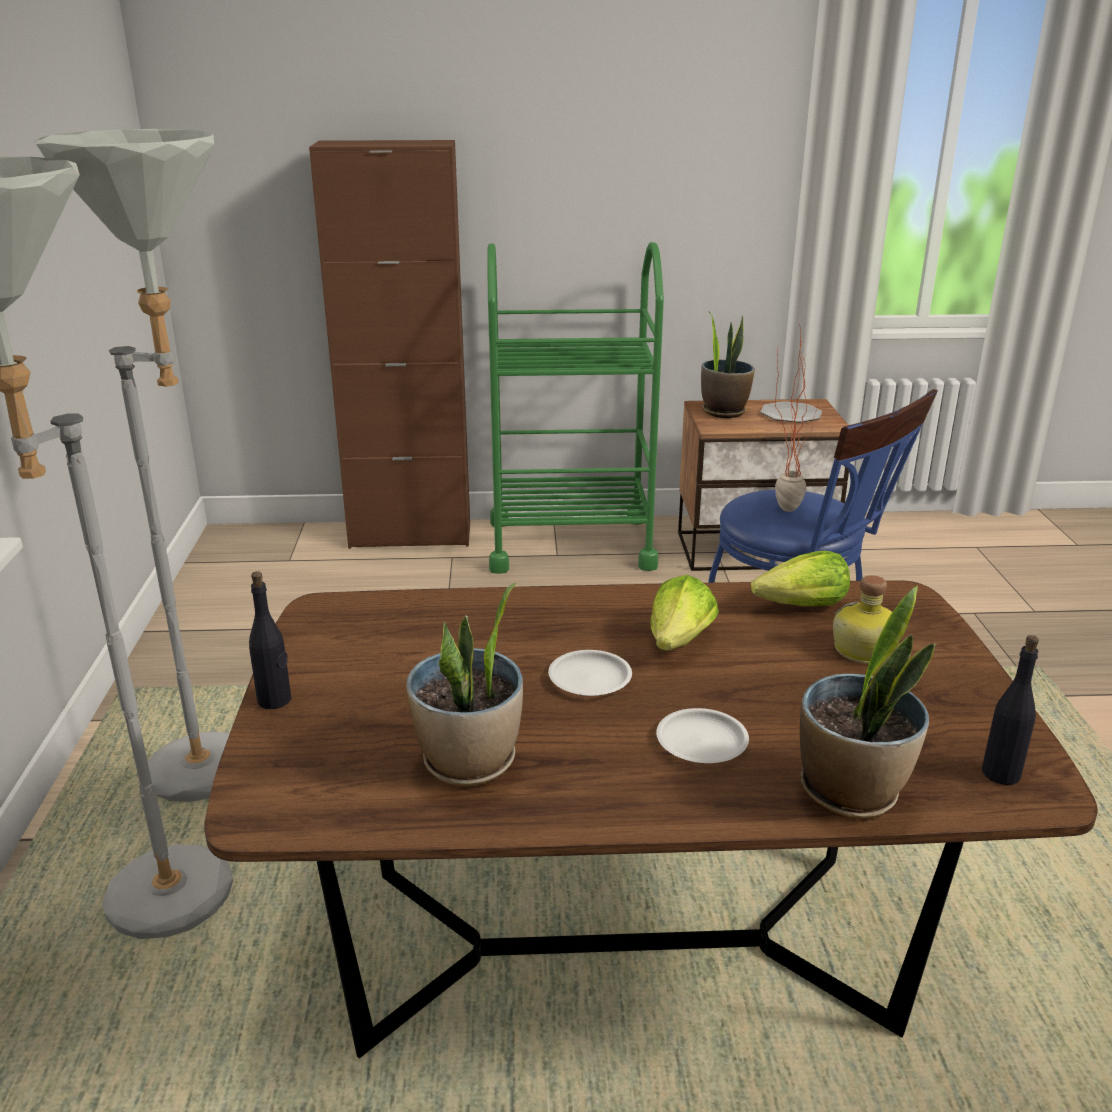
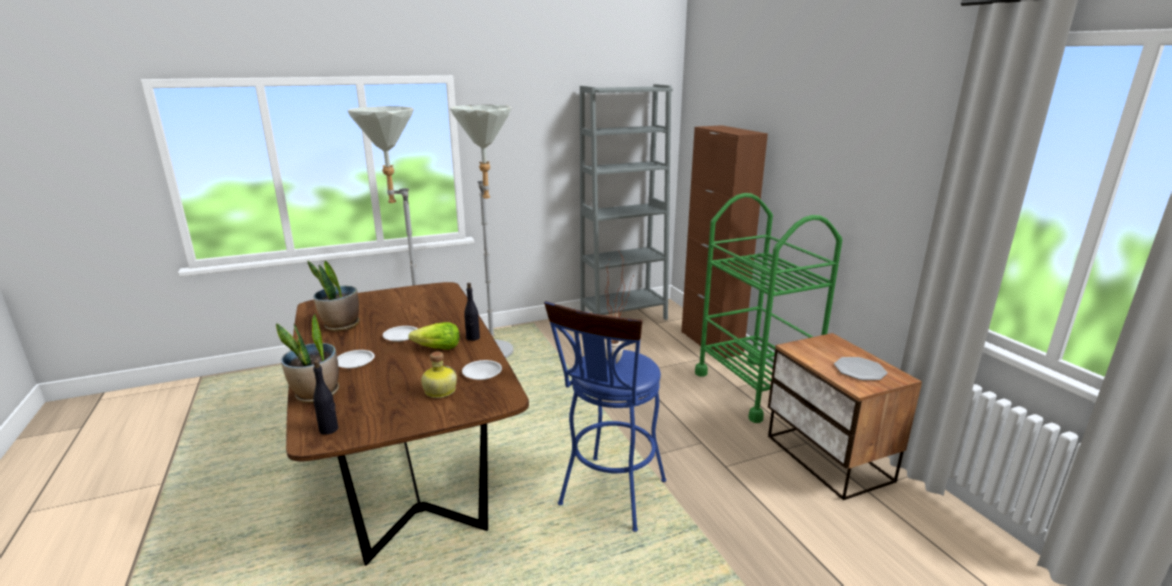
camera: 70 degrees right, 5 degrees down
black bottle [249,571,291,709] -> black bottle moved to [464,283,480,341]
potted plant [701,312,755,418] -> none
lettuce [751,551,850,606] -> white plate [462,360,502,380]
none -> grey bookcase [580,84,673,320]

